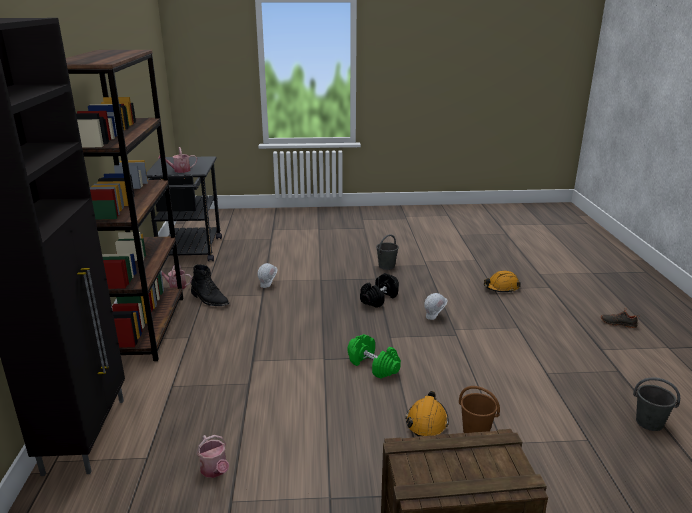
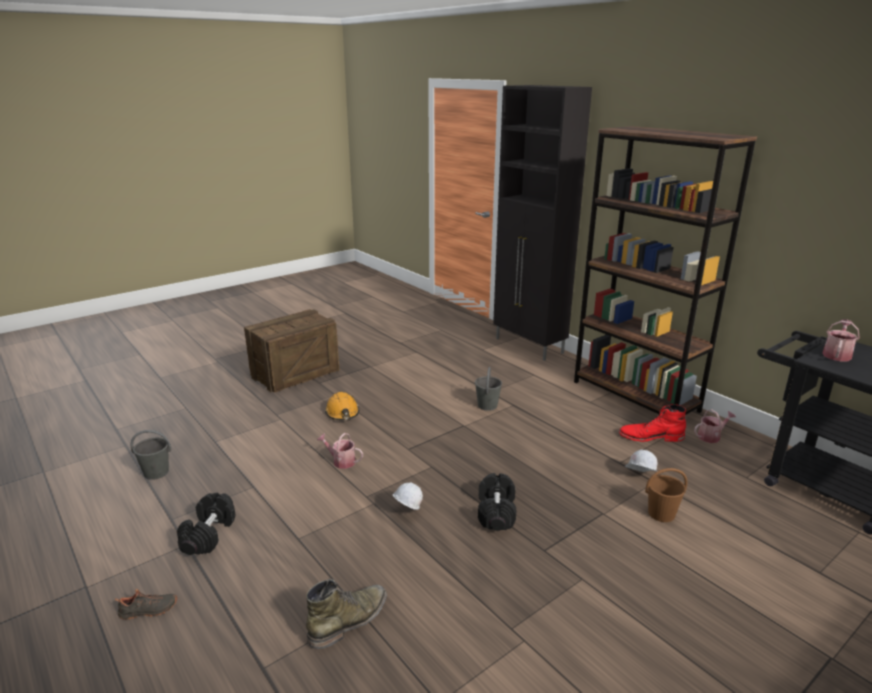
camera: 145 degrees right, 0 degrees up
black boot [191,264,229,306] -> red boot [619,405,686,442]
watering can [197,435,229,478] -> watering can moved to [317,433,363,469]
green dumbbell [348,334,401,379] -> none
grey bucket [376,234,399,270] -> grey bucket moved to [475,367,502,411]
brown bucket [459,386,500,433] -> brown bucket moved to [645,468,688,522]
orange hard hat [484,271,521,292] -> green boot [306,578,387,649]
none -> black dumbbell [177,493,235,555]

